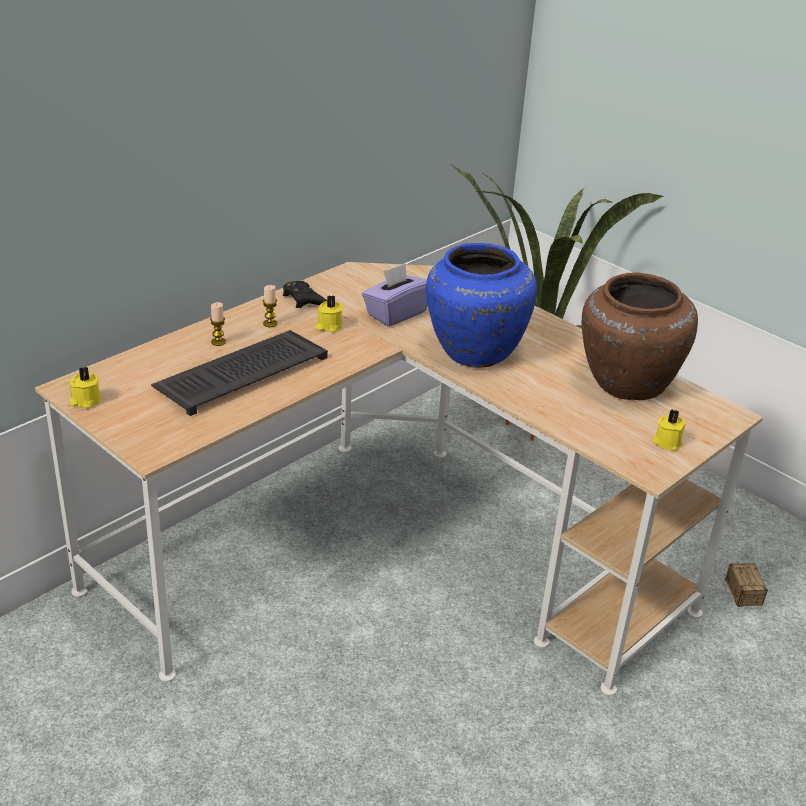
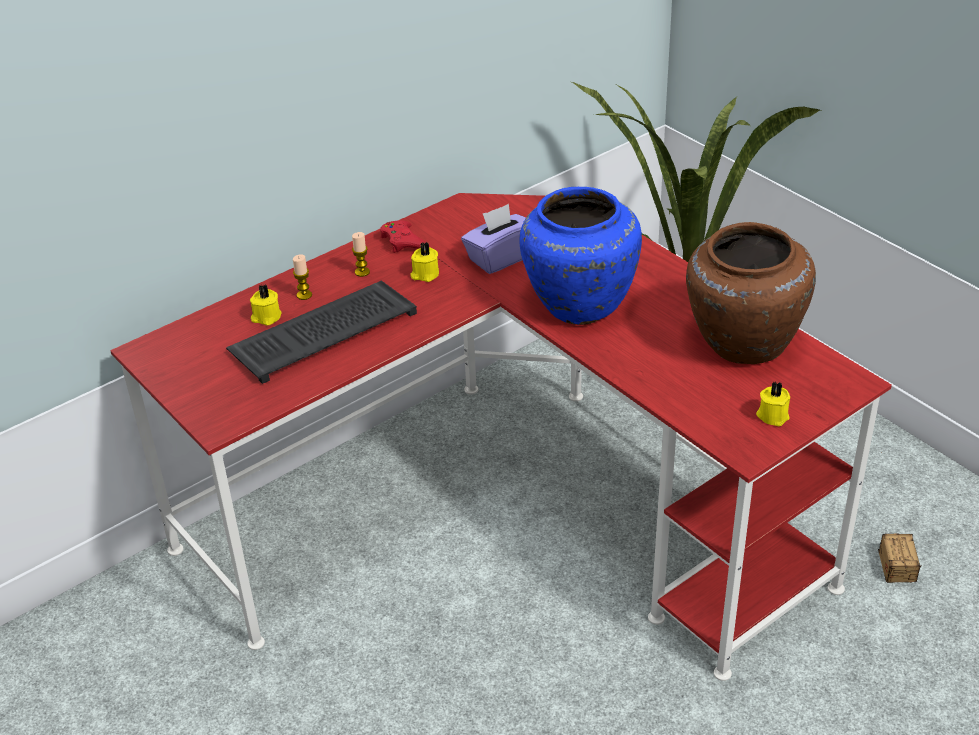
camera: 10 degrees right, 5 degrees up
beige desk [35,262,763,696] -> red desk [110,193,892,681]
yellow candle [70,367,101,408] -> yellow candle moved to [250,284,281,326]
black game controller [283,281,327,308] -> red game controller [380,220,426,253]

